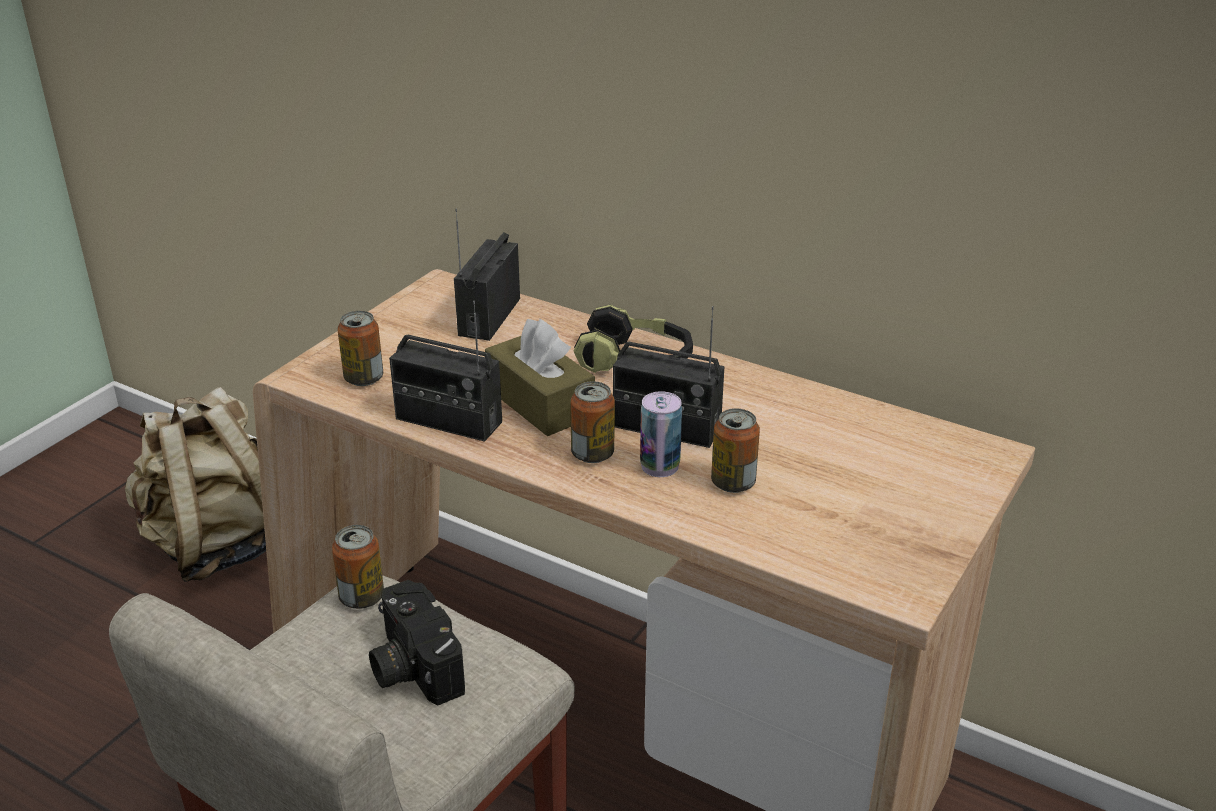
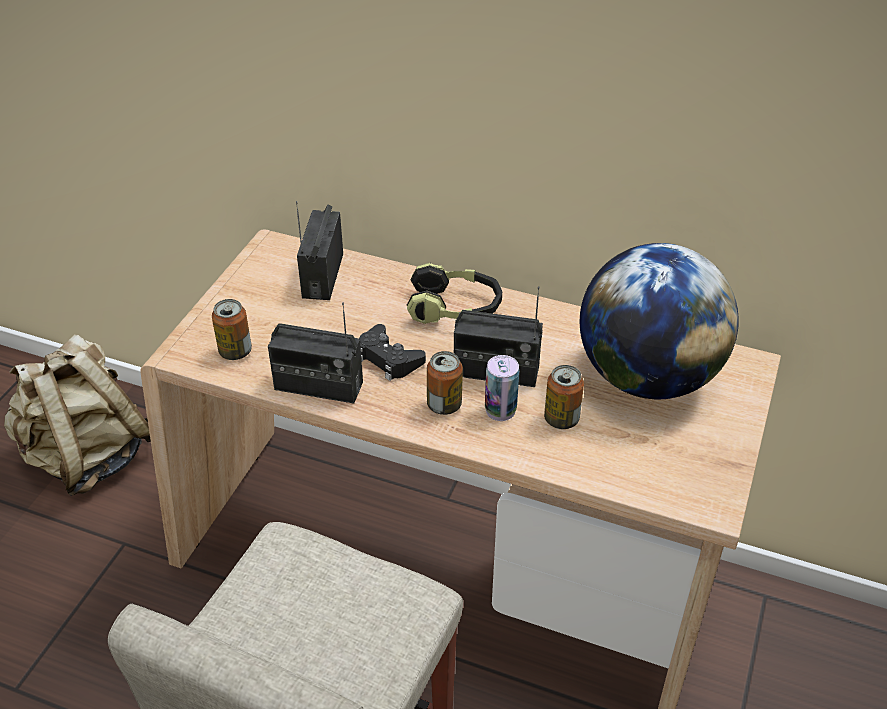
camera: 10 degrees left, 10 degrees up
can [332,525,384,609] -> none
camera [369,580,465,706] -> none
brown tissue box [485,319,595,436] -> black game controller [359,324,426,381]
none -> globe [580,243,739,399]

